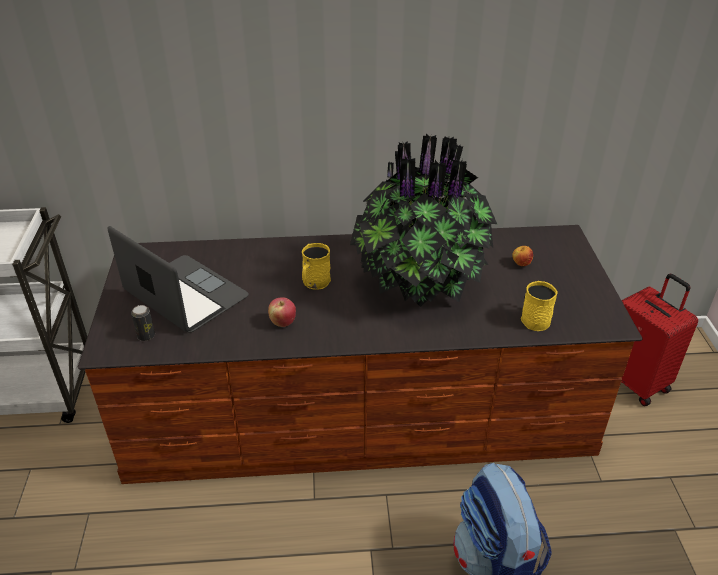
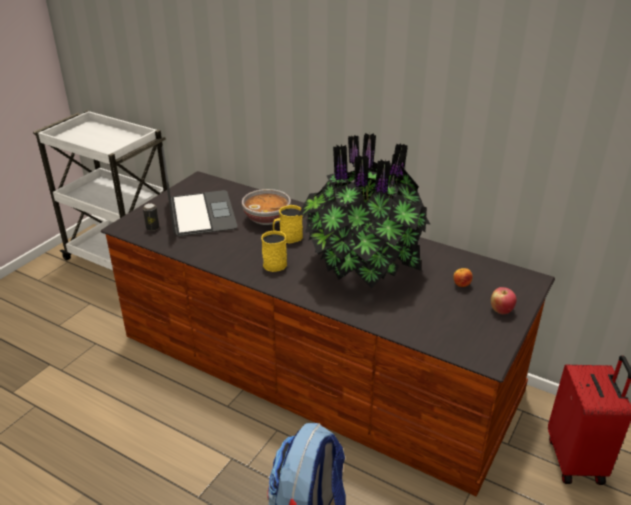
camera: 35 degrees right, 5 degrees down
apple [268,297,296,327] -> apple moved to [491,287,517,314]
yellow mug [521,281,558,331] -> yellow mug moved to [261,231,287,272]
none -> bowl [242,189,291,225]

